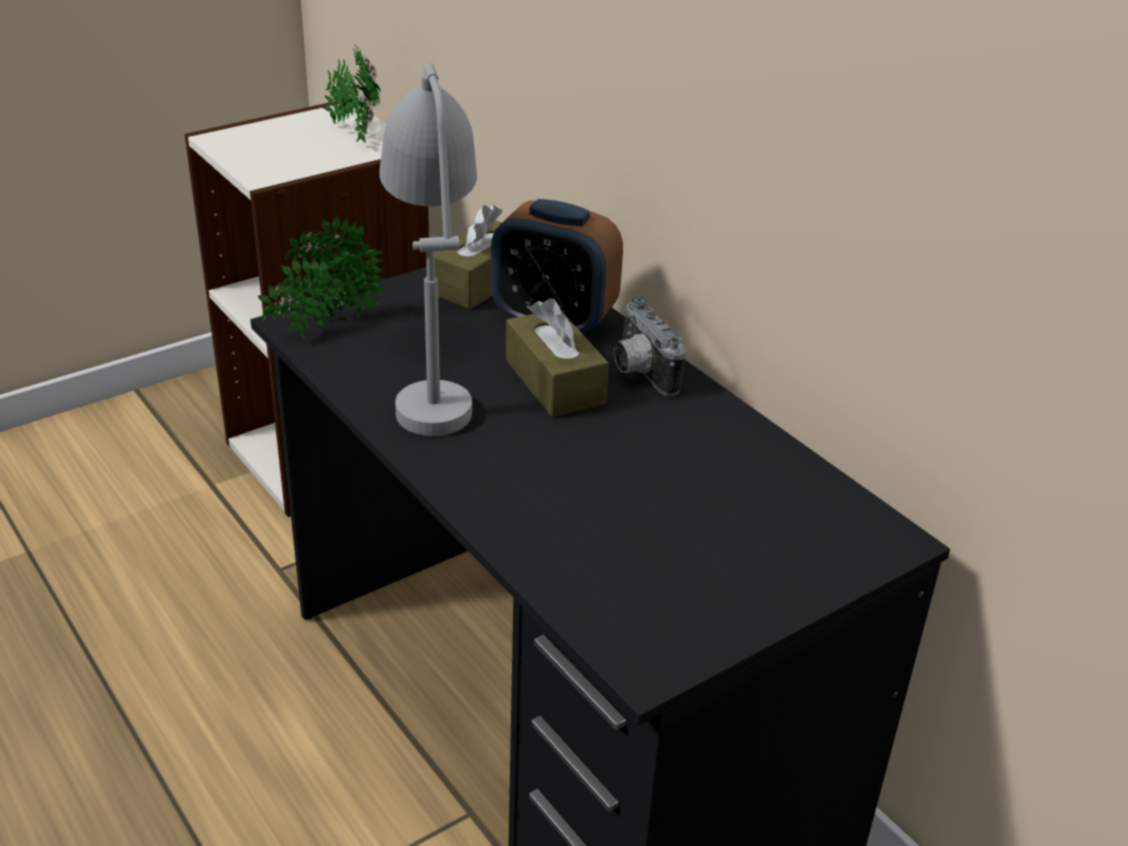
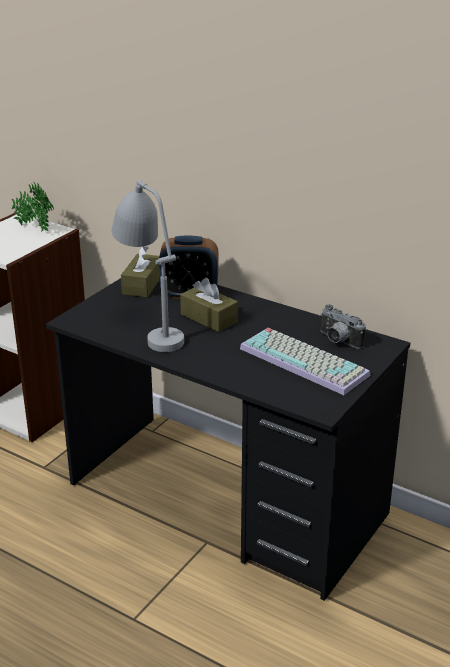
camera: 20 degrees left, 5 degrees down
potted plant [258,215,385,338] -> none
camera [614,296,686,396] -> camera moved to [320,304,366,349]
none -> keyboard [240,328,370,395]

